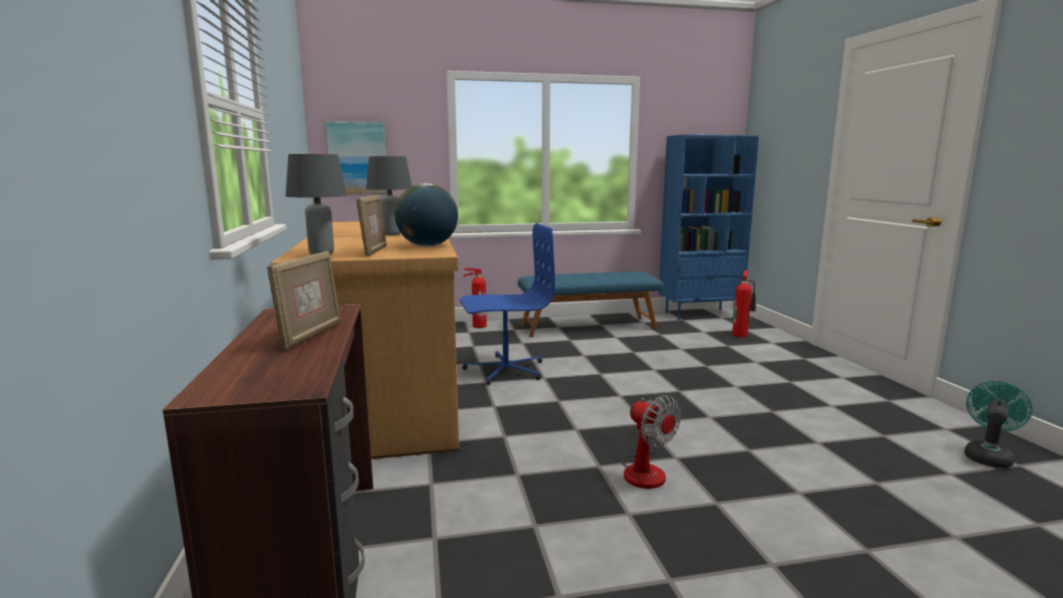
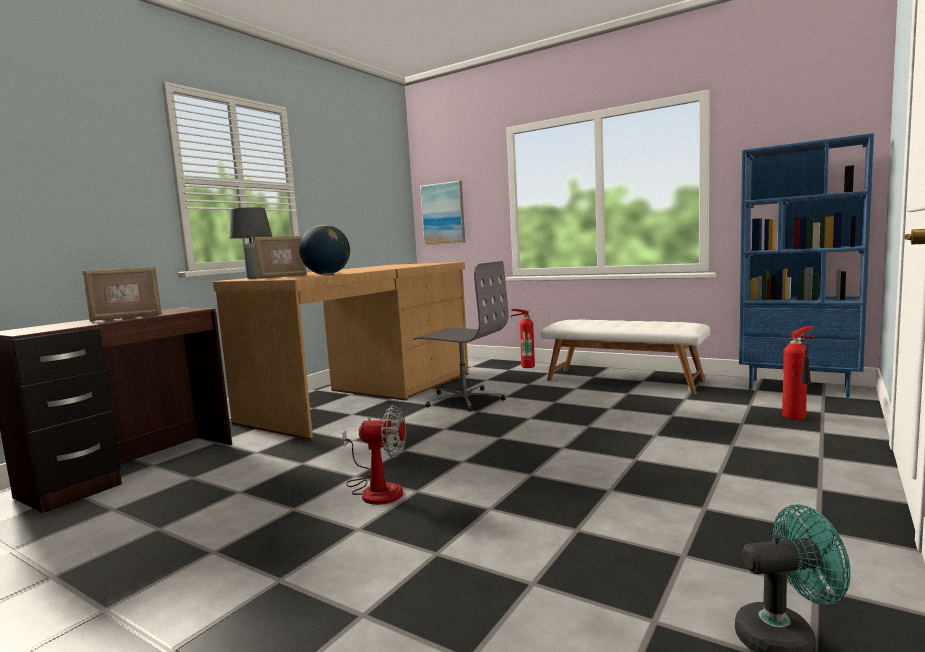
camera: 45 degrees right, 5 degrees down
grey table lamp [366,156,412,235] -> none
blue office chair [460,223,555,385] -> grey office chair [414,261,509,412]
blue bench [518,272,664,337] -> white bench [541,320,710,394]
fan [622,395,681,489] -> fan turned 90 degrees counterclockwise [342,405,406,505]

